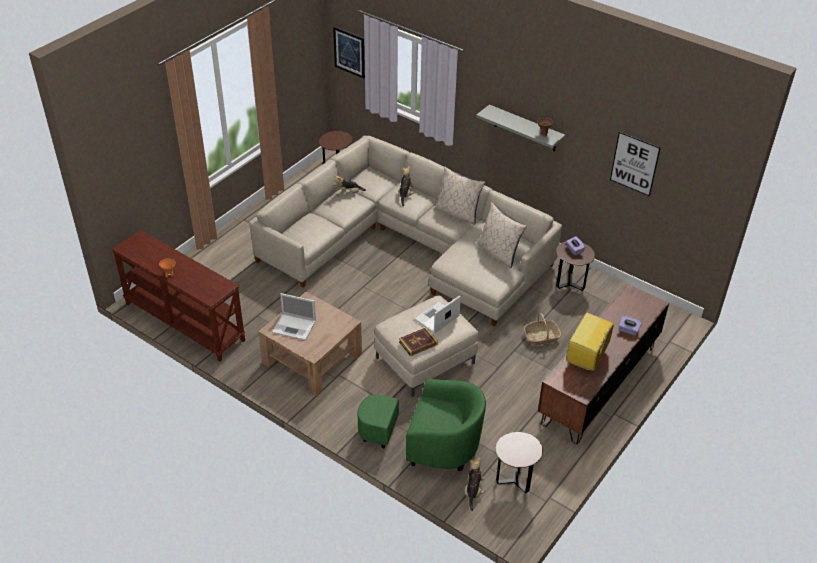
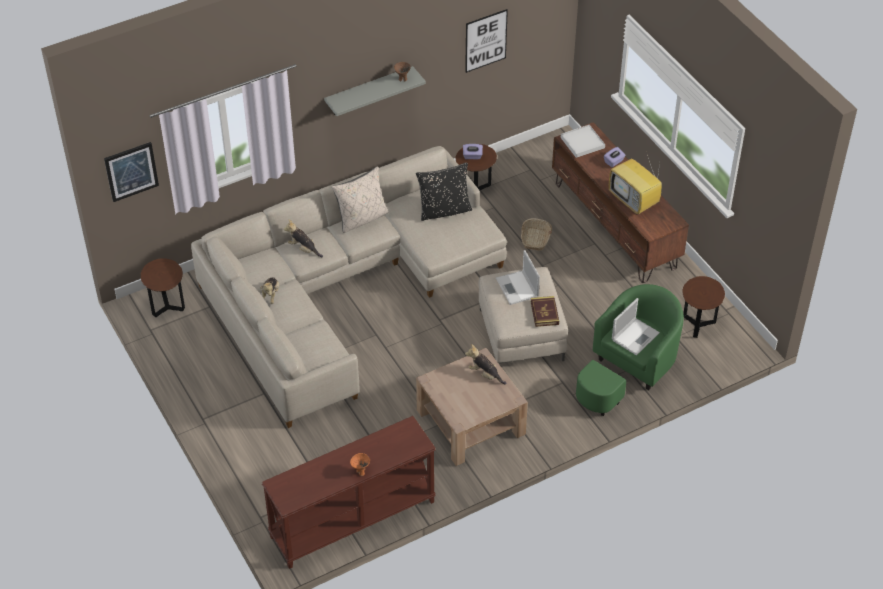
camera: 65 degrees left, 5 degrees up
laptop [272,293,316,340] -> laptop moved to [612,298,660,355]
plush toy [465,457,485,511] -> plush toy moved to [465,344,507,385]
beige pillow [477,203,527,268] -> black pillow [416,162,472,221]
none -> white tray [561,125,605,158]

